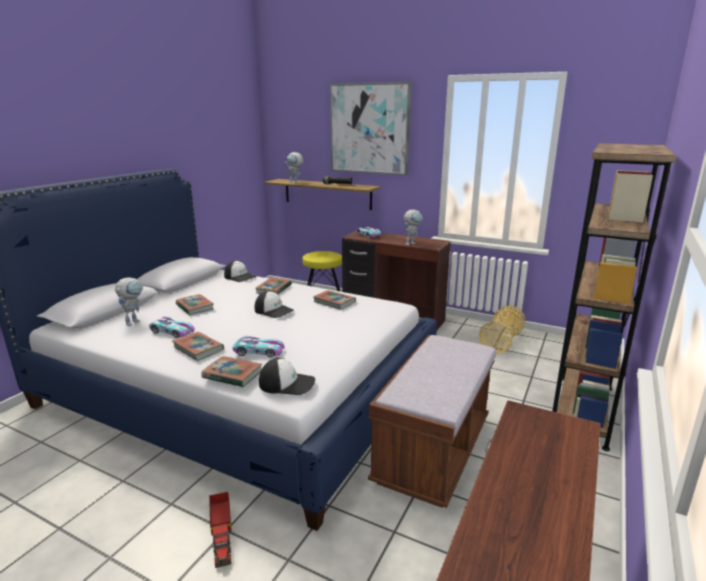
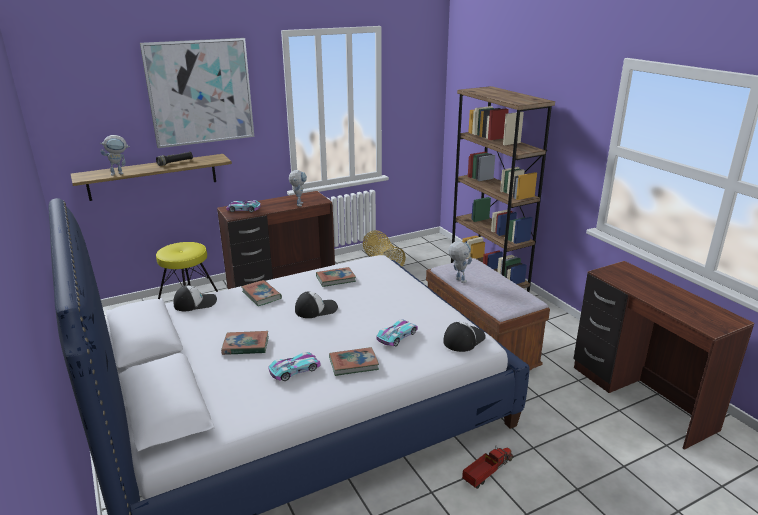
camera: 55 degrees left, 5 degrees up
toy robot [115,277,143,326] -> toy robot moved to [448,241,472,283]
book [201,356,262,387] -> none
toy truck [209,492,232,568] -> toy truck turned 60 degrees counterclockwise [462,447,513,489]

